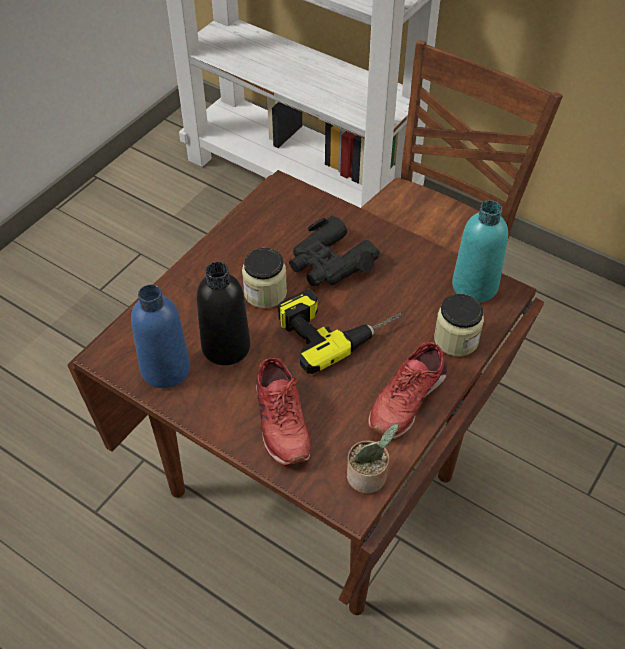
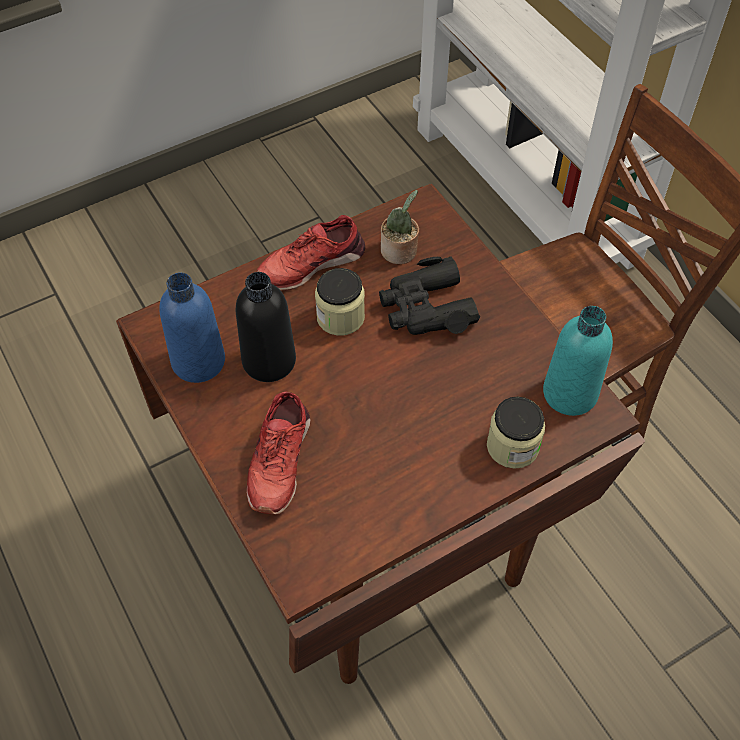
camera: 25 degrees right, 5 degrees up
power drill [278,288,403,374] -> none
potted plant [347,423,398,494] -> potted plant moved to [381,189,419,264]
red shoe [368,342,447,439] -> red shoe moved to [257,215,365,291]

